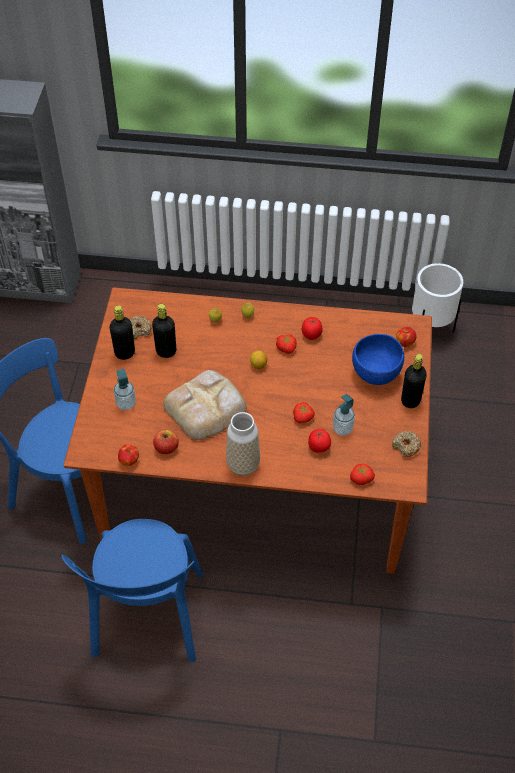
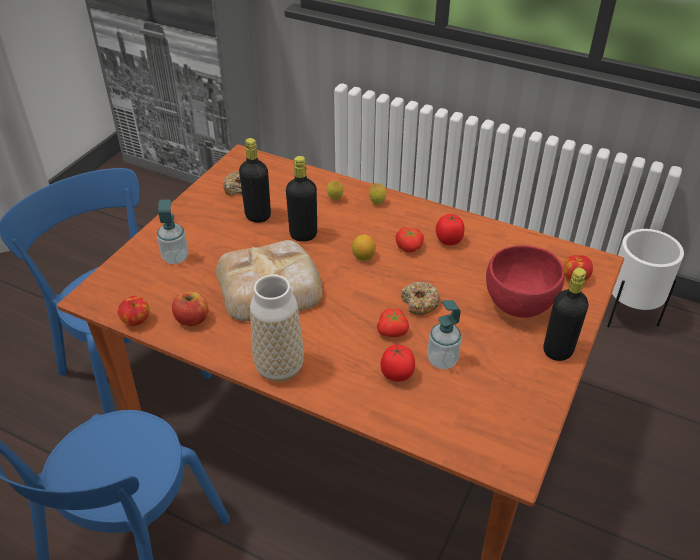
camera: 20 degrees right, 10 degrees down
black bottle [109,305,135,360] -> black bottle moved to [286,156,317,242]
tomato [350,464,375,485] -> none
blue bowl [352,334,404,385] -> red bowl [486,246,565,318]
donut [392,431,421,457] -> donut moved to [401,282,440,315]

